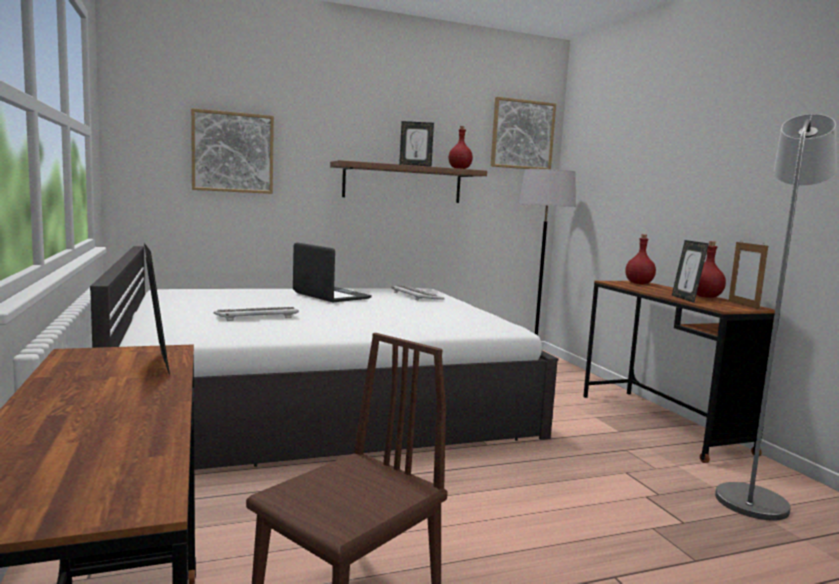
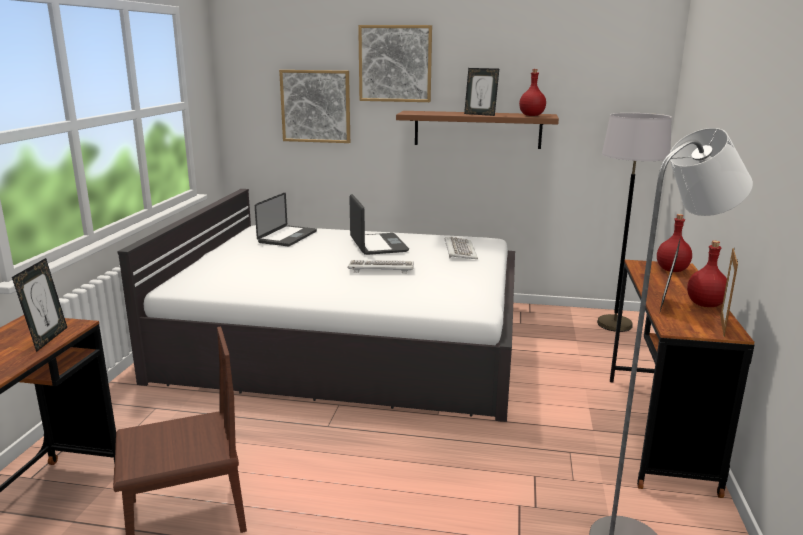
camera: 30 degrees right, 10 degrees up
keyboard [214,307,299,321] -> keyboard moved to [348,260,414,273]
picture [491,97,556,169] -> picture moved to [358,25,432,102]
none -> laptop [255,193,317,247]

